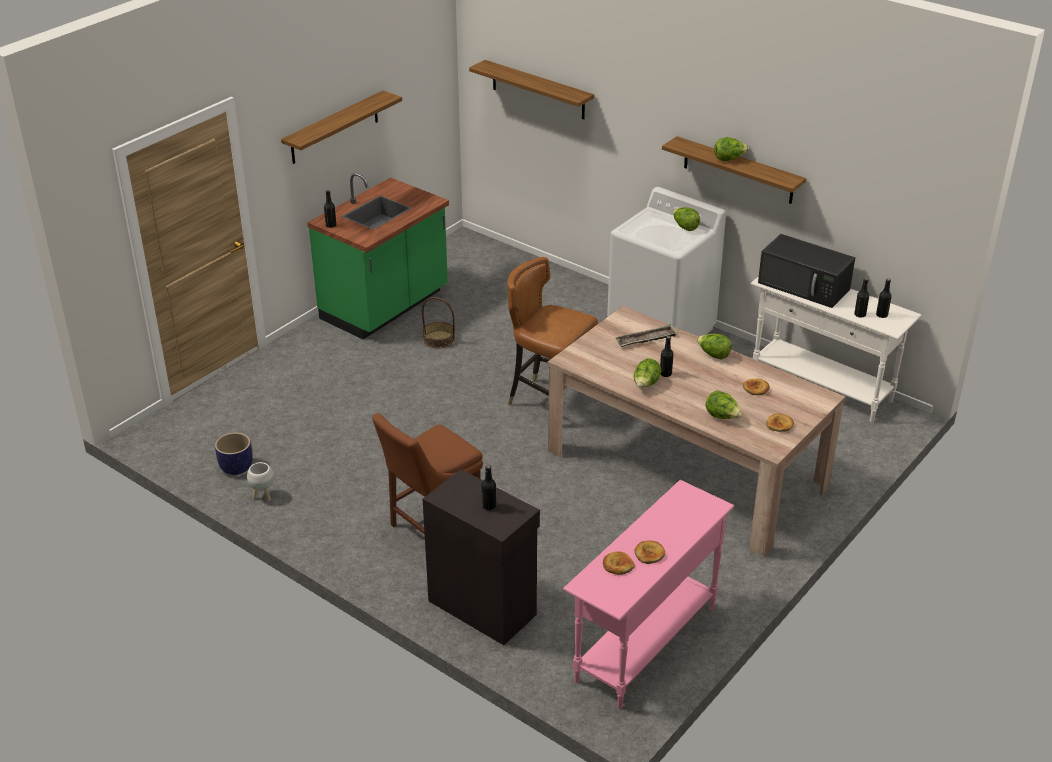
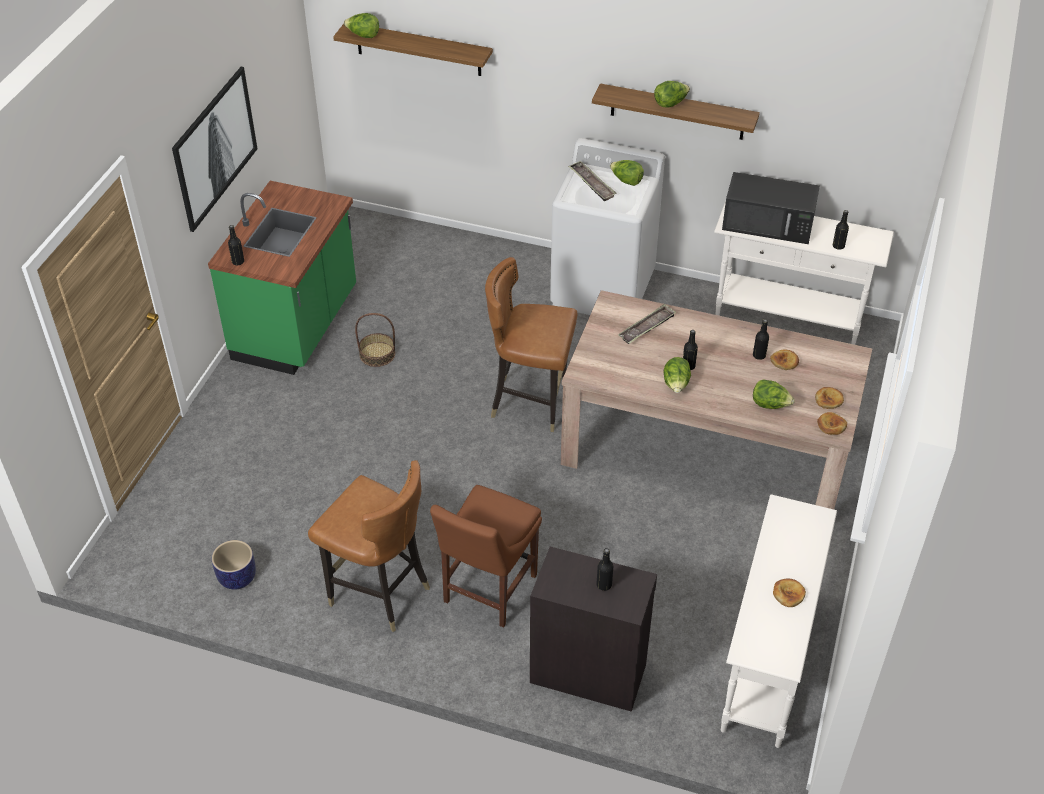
camera: 20 degrees left, 10 degrees up
white planter [247,462,274,501] -> none
shelf [281,91,402,164] -> picture [172,67,258,232]
pink console table [563,480,734,708] -> white console table [721,494,837,748]
bread [603,551,635,575] -> bread moved to [817,412,847,435]
lettuce [696,334,732,360] -> lettuce moved to [344,13,379,38]
black bottle [876,278,892,318] -> black bottle moved to [753,319,769,360]
none -> brown chair [308,460,430,632]
none -> tray [568,161,616,201]

